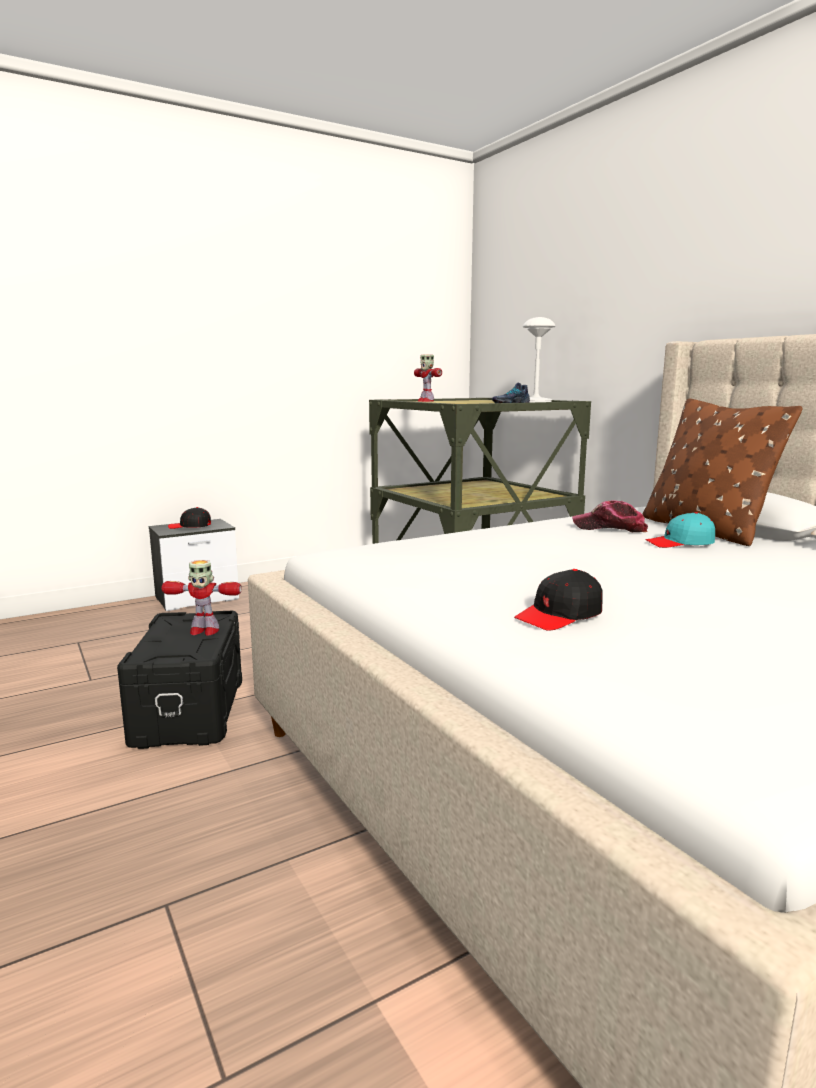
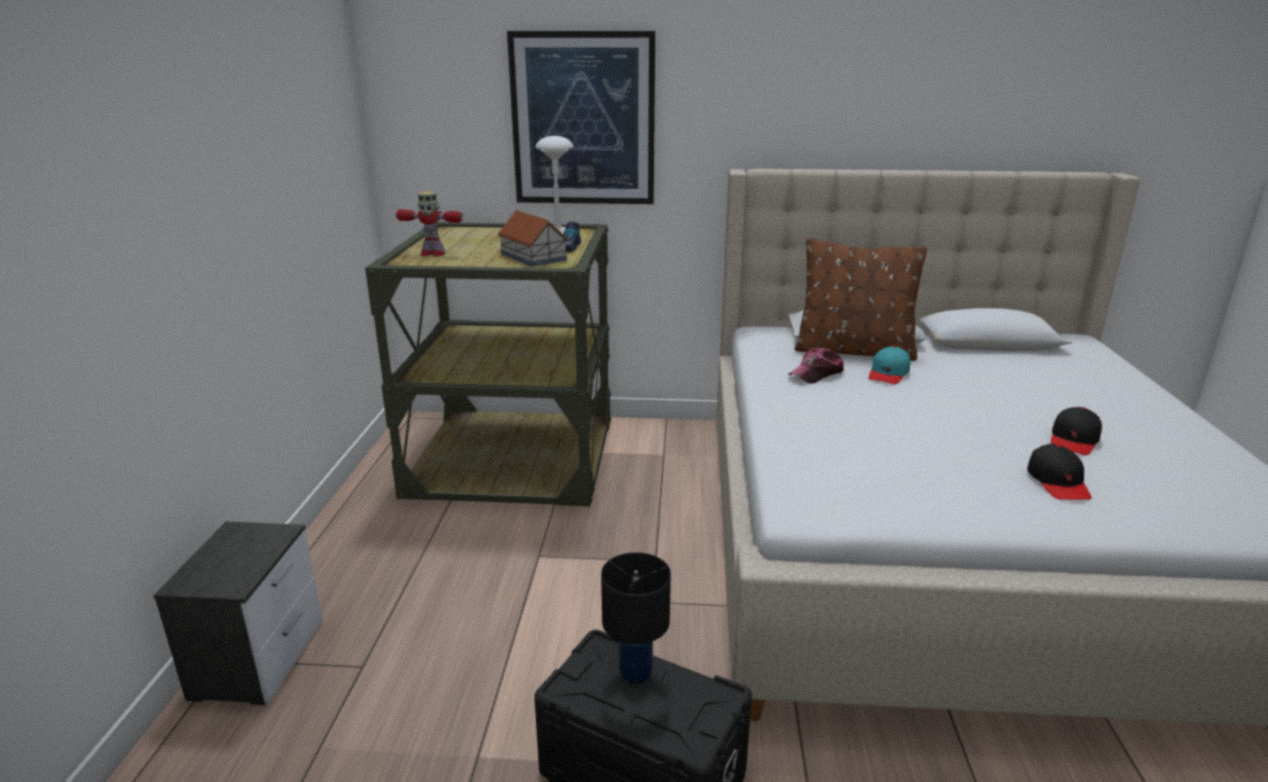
camera: 55 degrees left, 10 degrees up
toy robot [162,560,242,635] -> black table lamp [601,552,671,684]
black cap [168,507,211,529] -> black cap moved to [1051,407,1102,455]
none -> toy house [498,210,569,267]
none -> picture [507,31,655,204]

